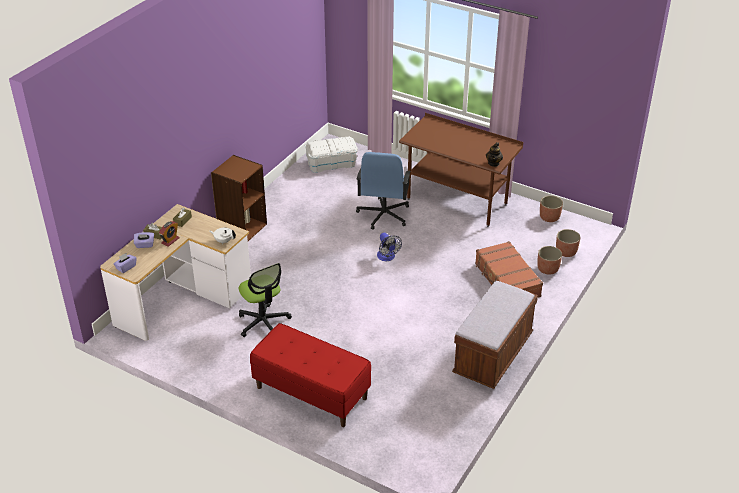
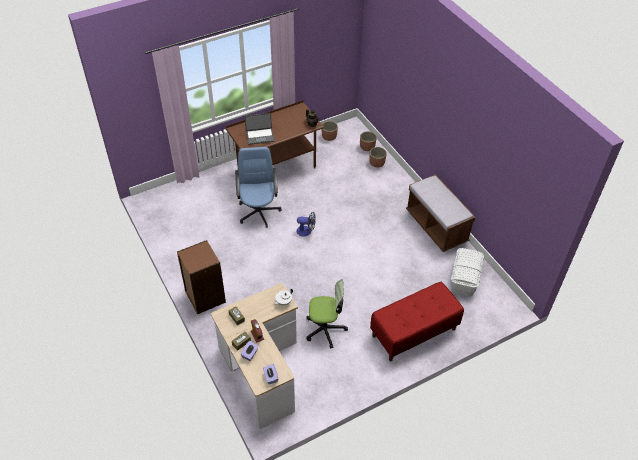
camera: 60 degrees left, 10 degrees up
white storage box [305,136,358,173] -> white storage box moved to [451,248,484,297]
blue office chair [356,152,411,230] -> blue office chair turned 135 degrees counterclockwise [235,147,282,228]
brown suitcase [475,241,543,297] -> none
none -> laptop [245,113,274,145]

